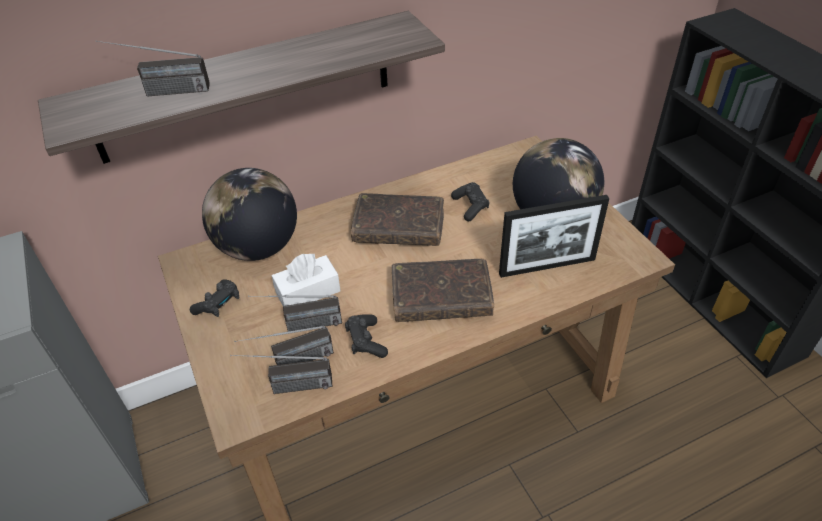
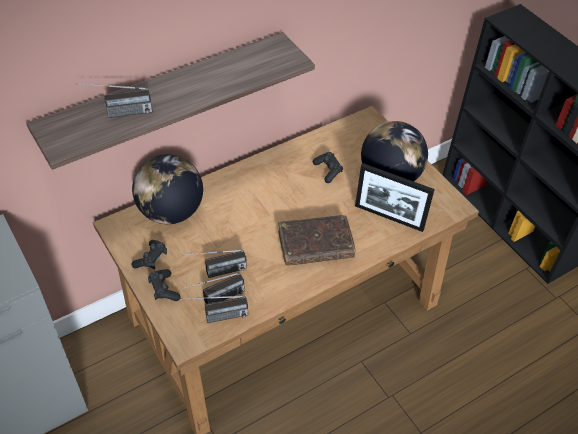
camera: 10 degrees left, 5 degrees up
white tissue box [272,253,341,306] -> none
black game controller [345,314,388,358] -> black game controller moved to [148,269,181,301]
brown book [351,193,444,246] -> none
picture frame [499,195,609,278] -> picture frame turned 45 degrees clockwise [355,163,435,232]

